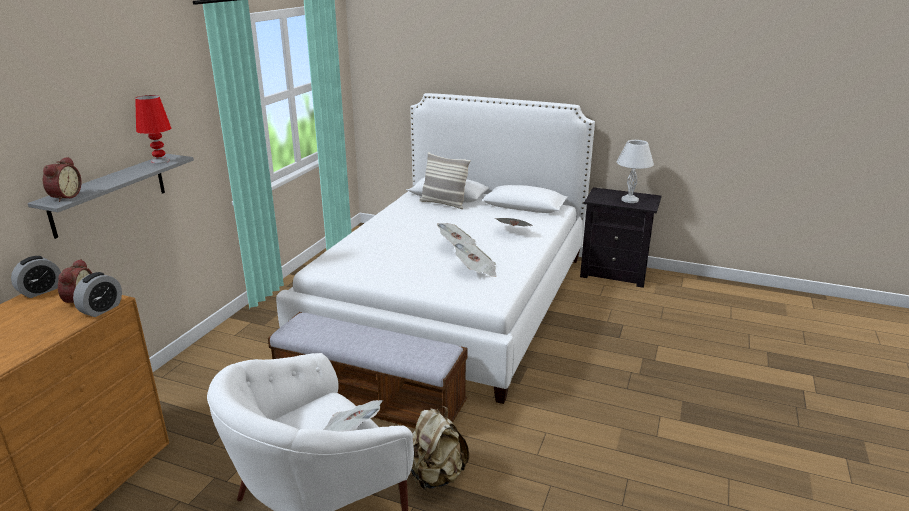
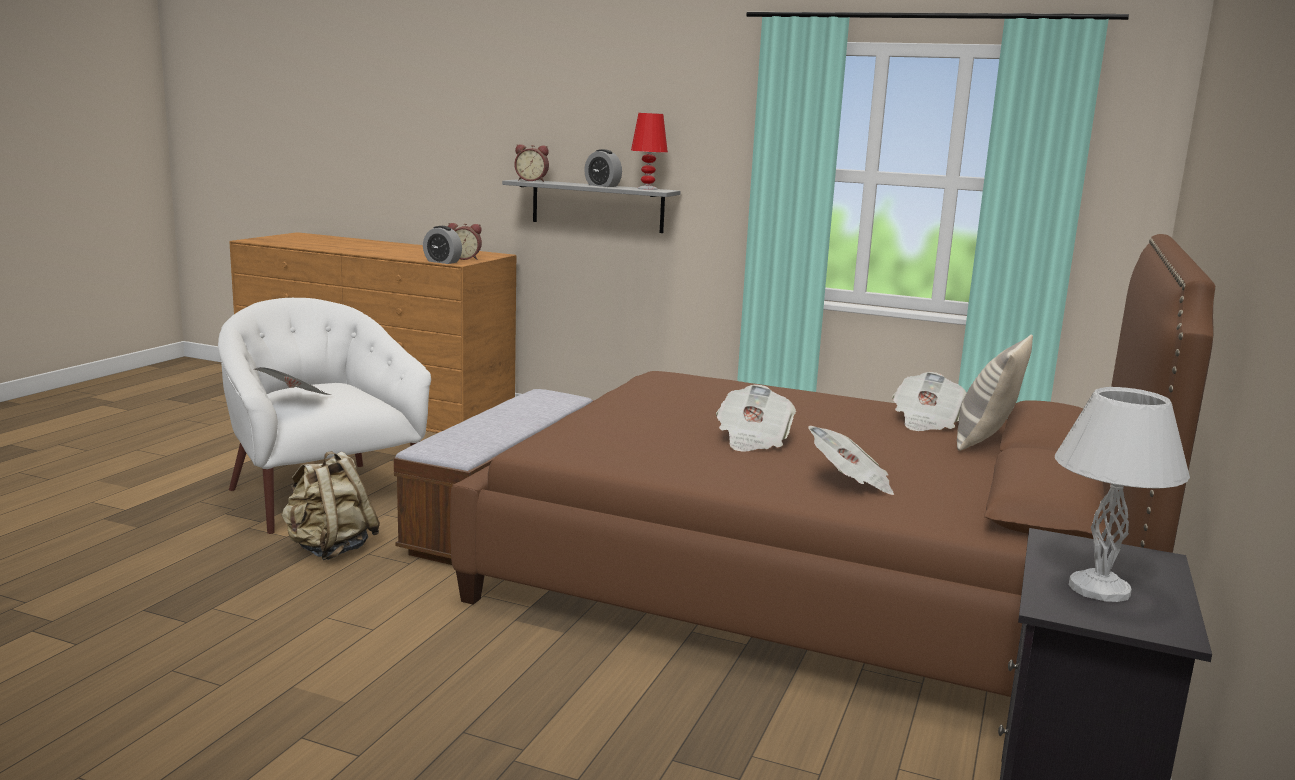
camera: 90 degrees right, 10 degrees down
alarm clock [11,256,61,298] -> alarm clock moved to [584,149,622,187]
white bed [276,93,595,404] -> brown bed [450,234,1215,697]
newspaper [454,243,496,277] -> newspaper moved to [892,372,967,431]

